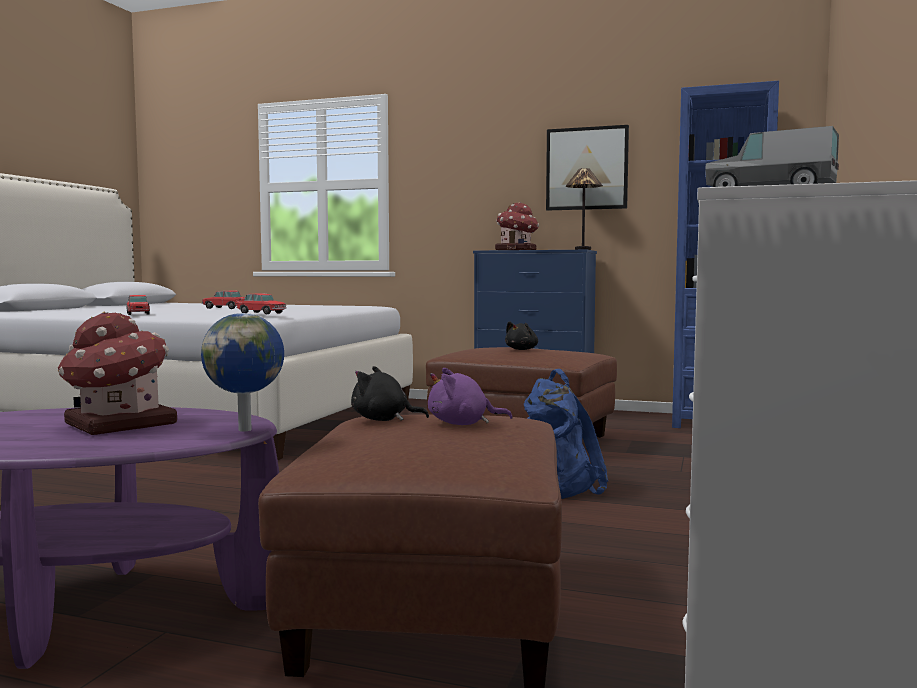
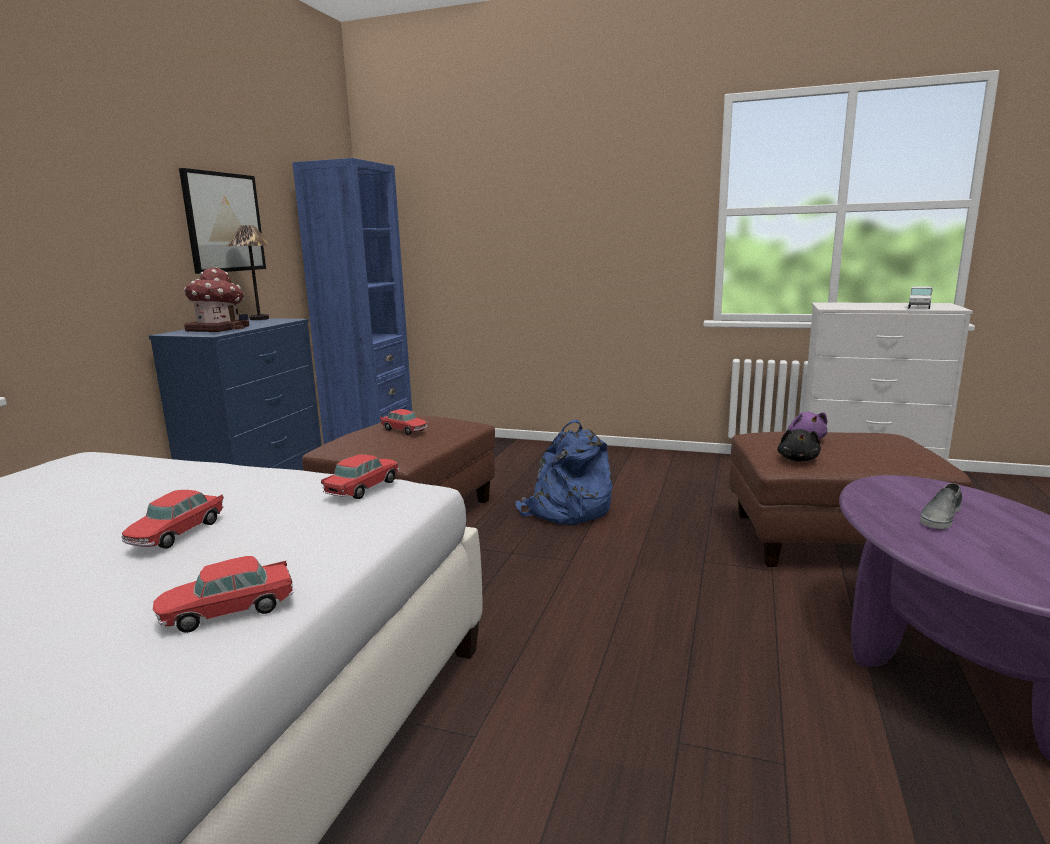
camera: 90 degrees left, 10 degrees up
toy house [57,311,177,435] -> grey shoe [920,483,962,529]
globe [201,313,284,432] -> none
black plush toy [505,321,538,350] -> toy car [380,409,428,435]

